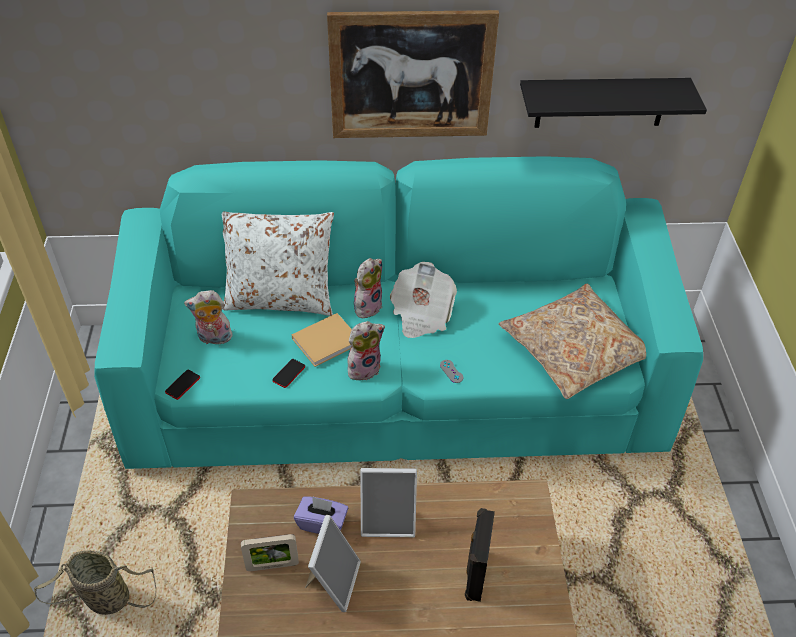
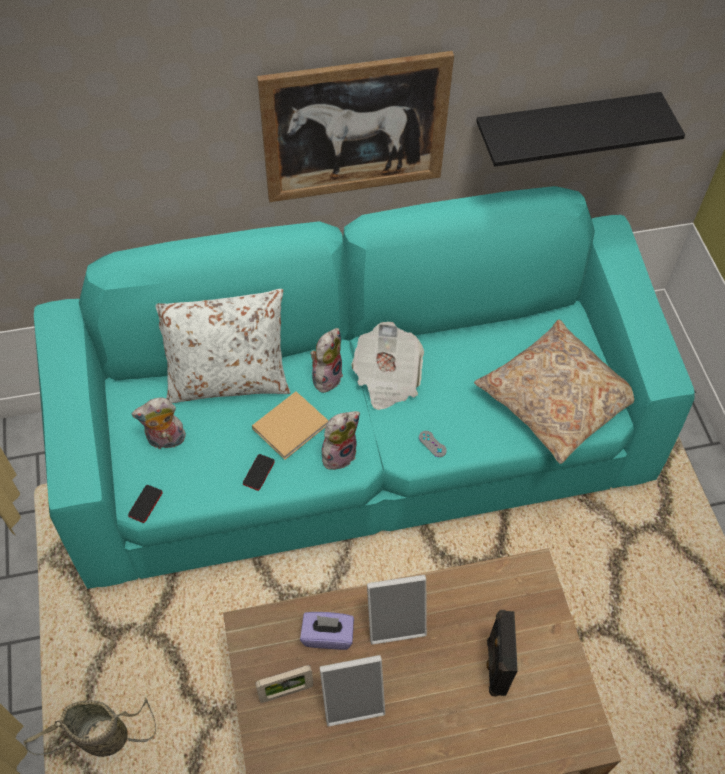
camera: 10 degrees left, 10 degrees up
picture frame [305,515,361,612] -> picture frame turned 75 degrees clockwise [320,655,385,727]

